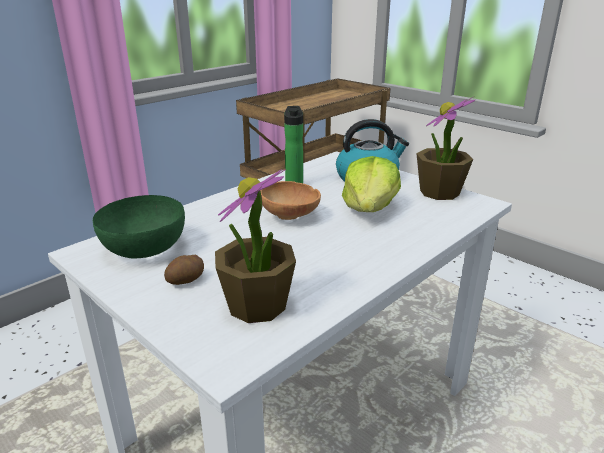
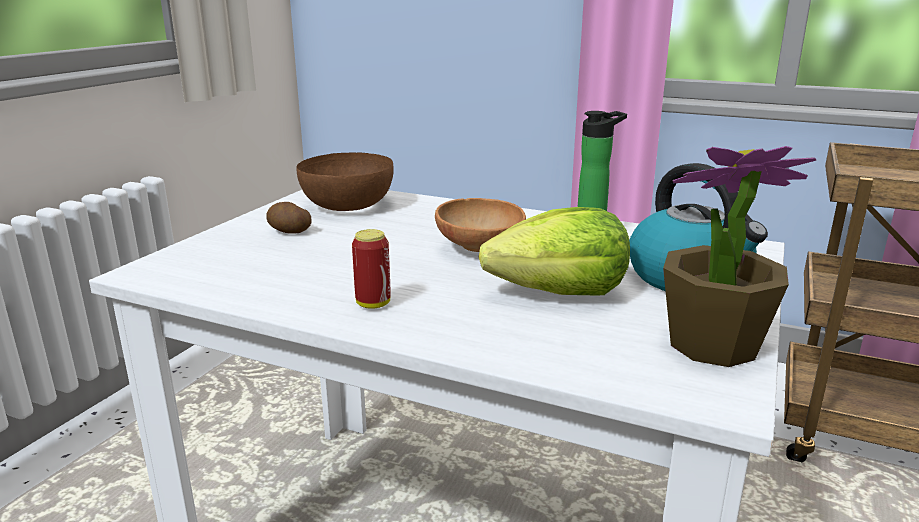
camera: 70 degrees right, 5 degrees down
green bowl [93,195,185,258] -> brown bowl [296,153,394,211]
potted plant [215,169,296,323] -> none
none -> can [352,229,391,309]

